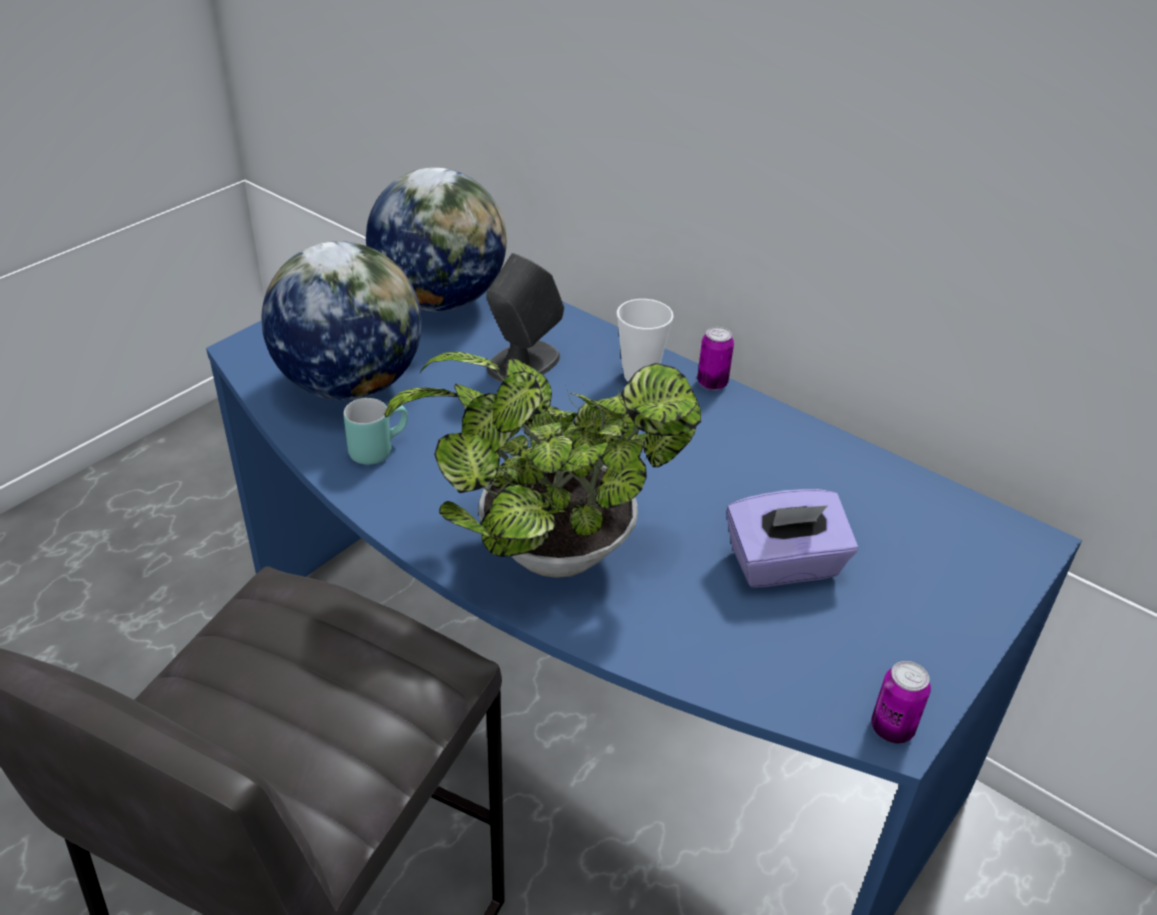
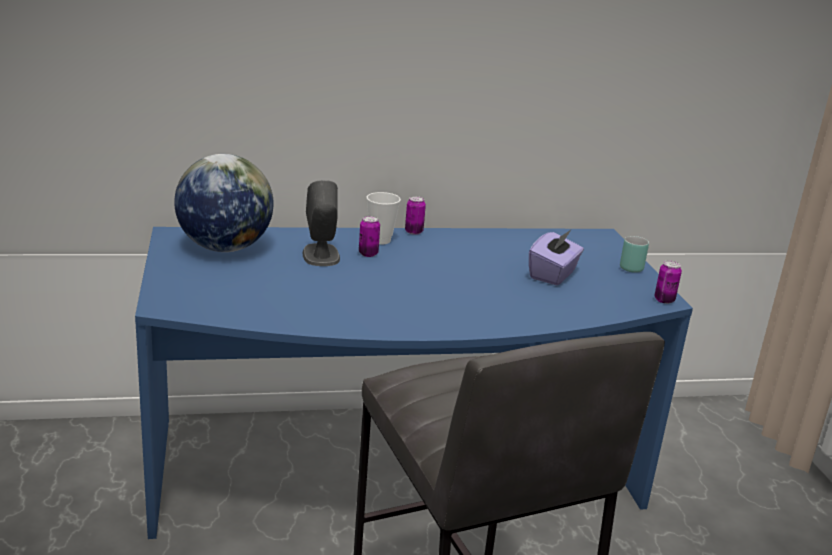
camera: 50 degrees left, 15 degrees down
globe [261,241,422,401] -> none
turquoise mug [344,398,408,465] -> turquoise mug moved to [620,236,649,273]
potted plant [384,352,701,578] -> none
none -> can [359,216,380,257]

